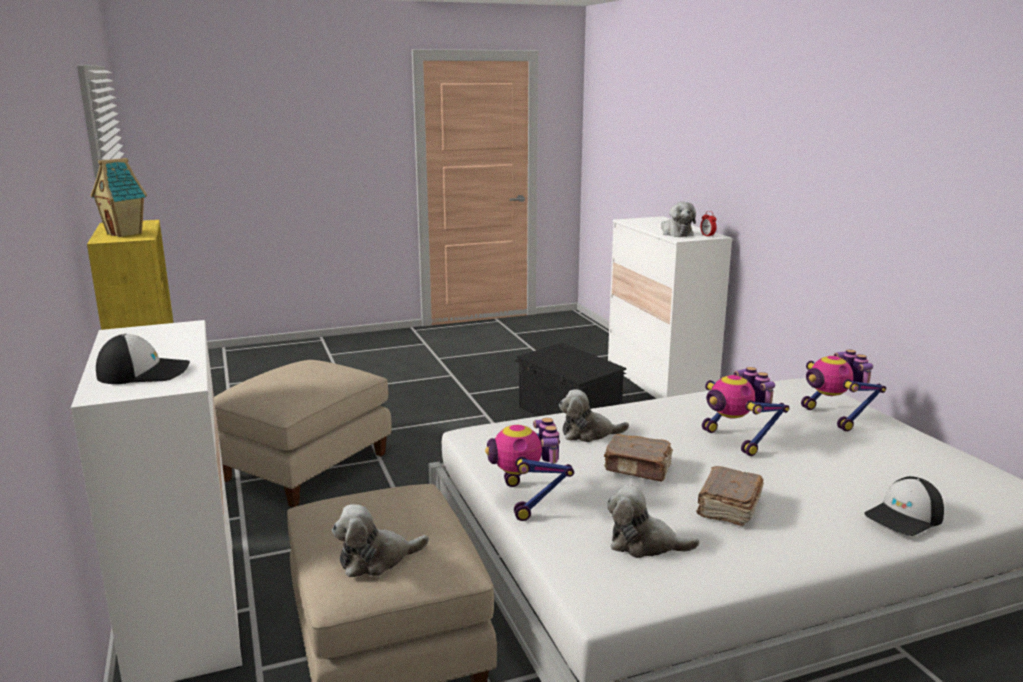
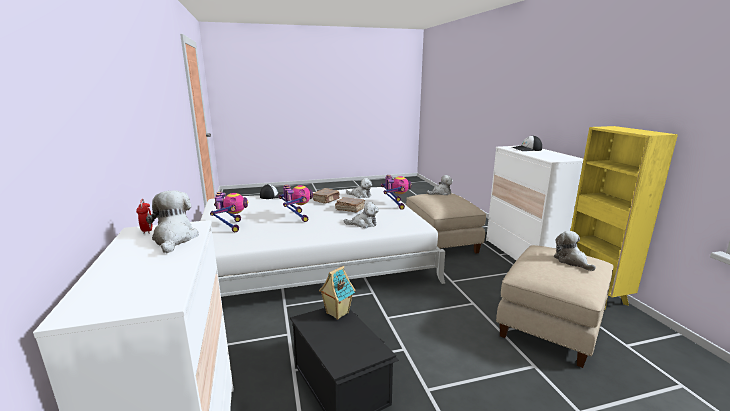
camera: 175 degrees left, 0 degrees up
toy house [90,158,147,237] -> toy house moved to [319,266,356,320]
none -> plush toy [553,231,596,271]

